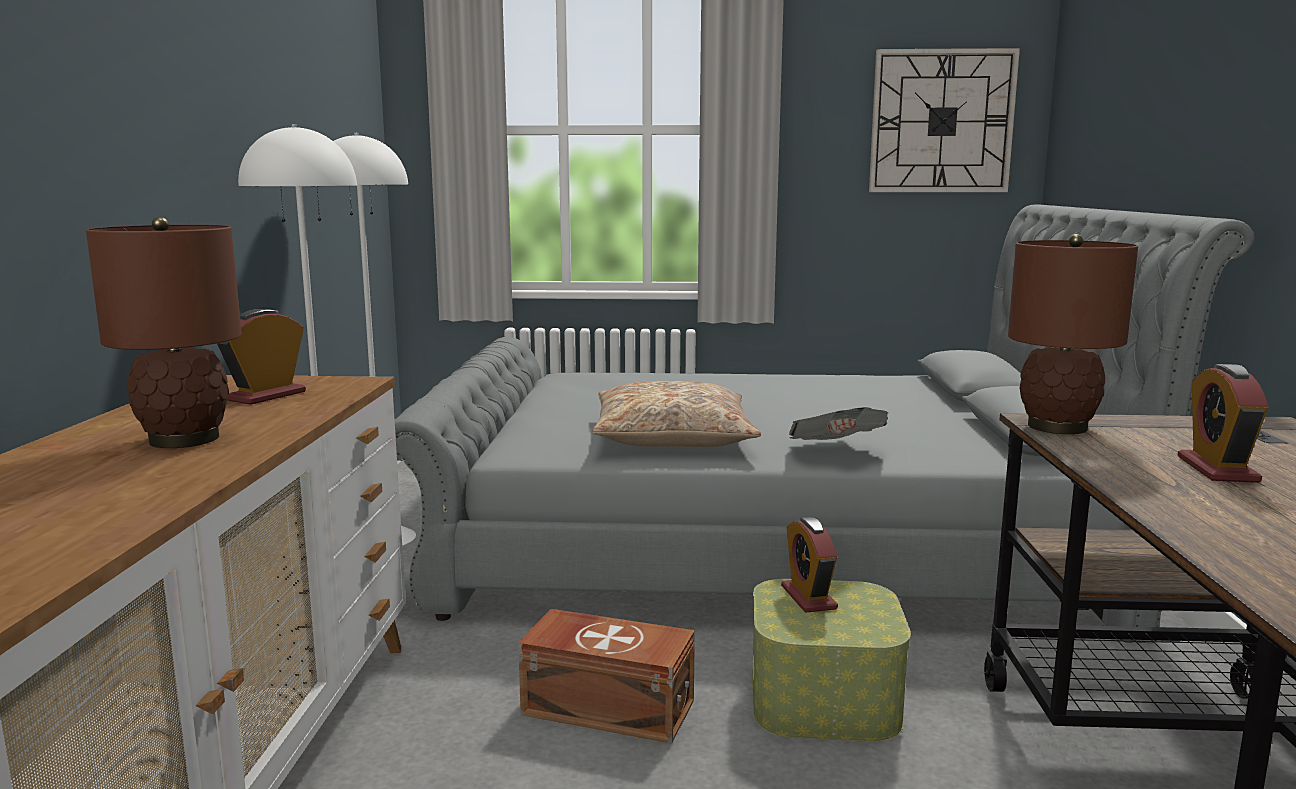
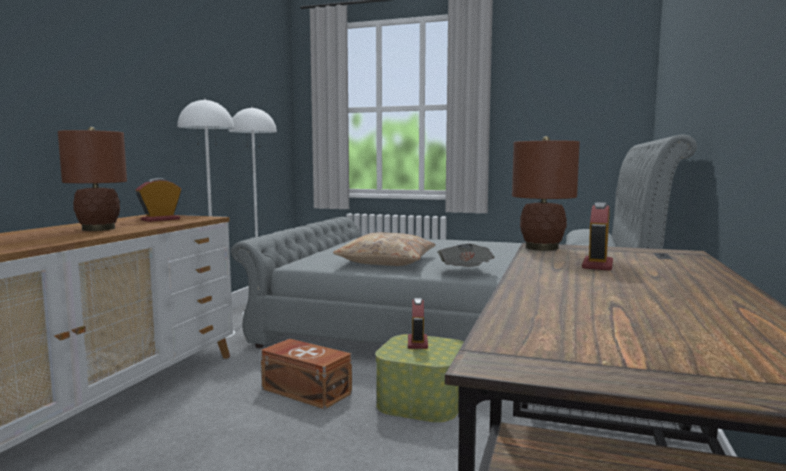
camera: 15 degrees right, 5 degrees down
wall clock [869,48,1020,192] -> none

